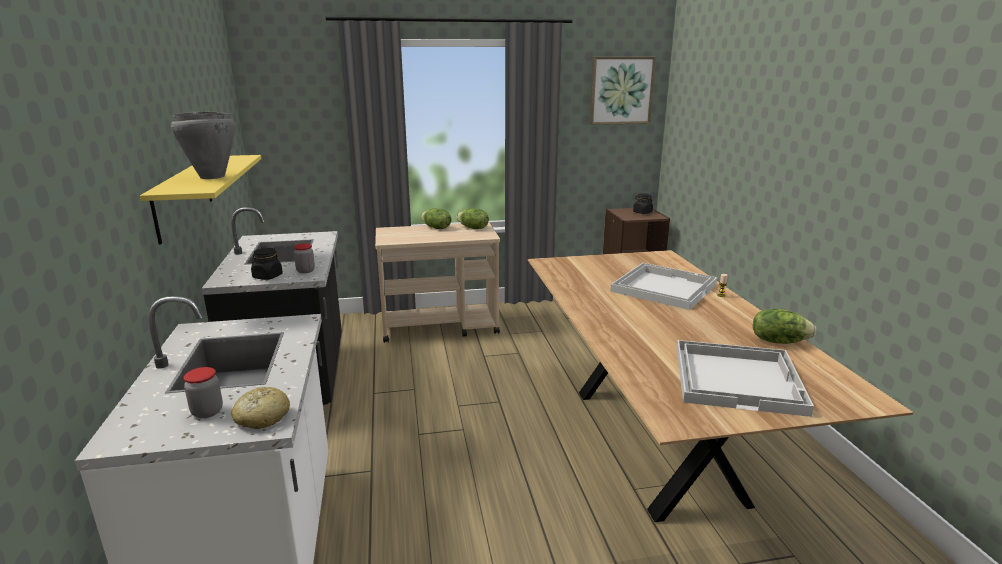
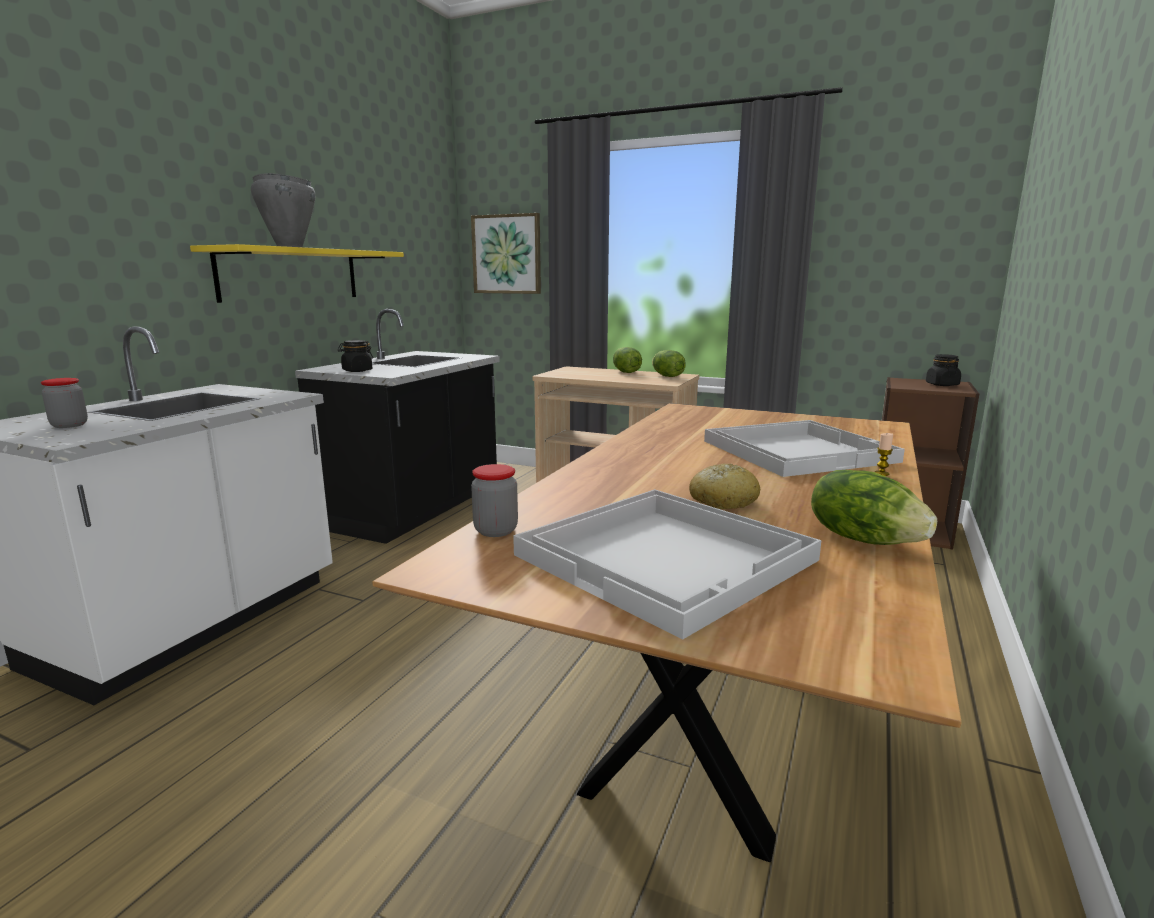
camera: 35 degrees right, 5 degrees down
bread [232,387,290,429] -> bread moved to [689,463,760,509]
jar [294,243,315,273] -> jar moved to [471,464,518,537]
picture [589,57,656,125] -> picture moved to [471,213,541,294]

